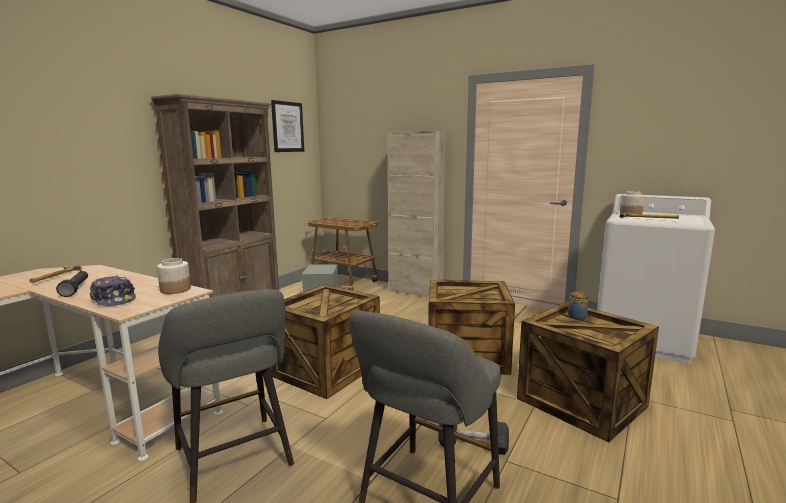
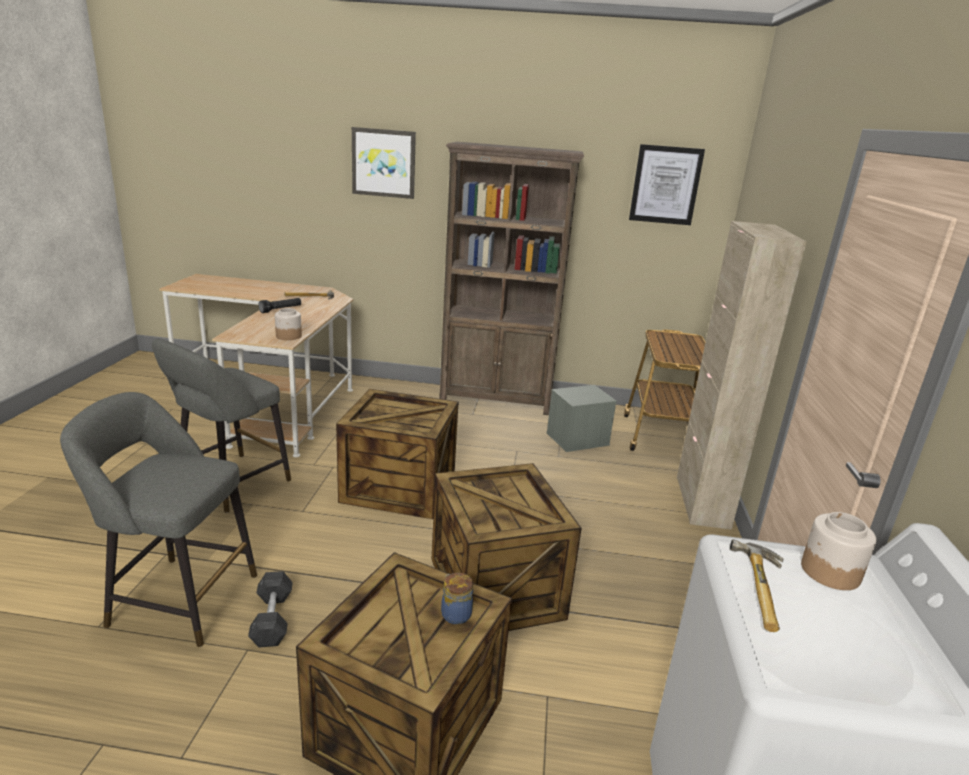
camera: 65 degrees right, 10 degrees up
cap [90,276,136,306] -> none
none -> picture [352,127,416,199]

